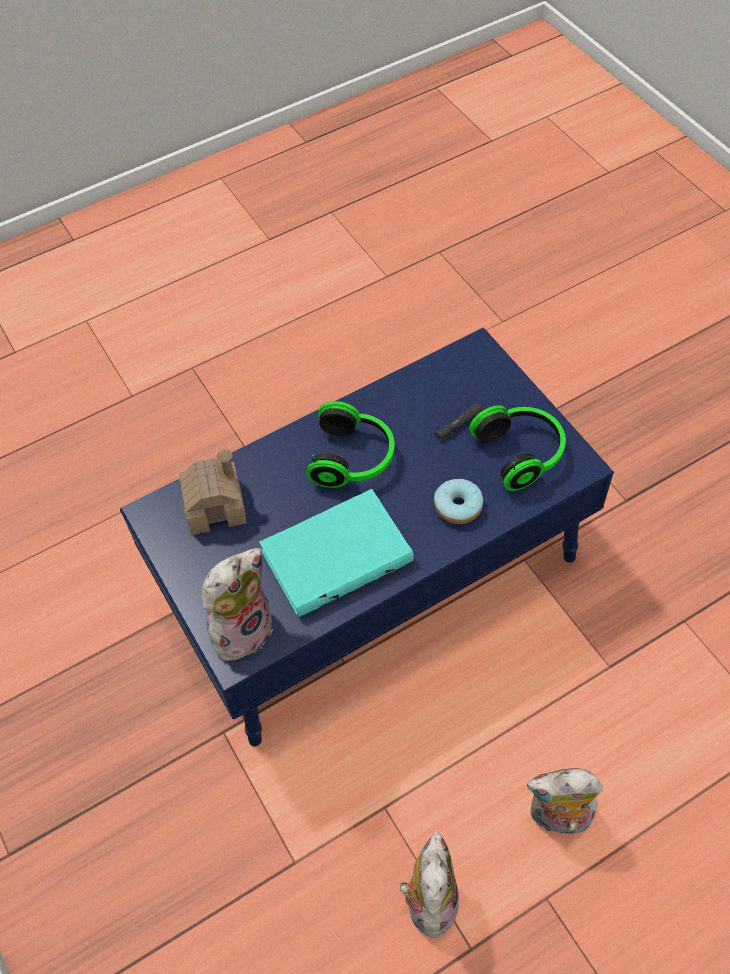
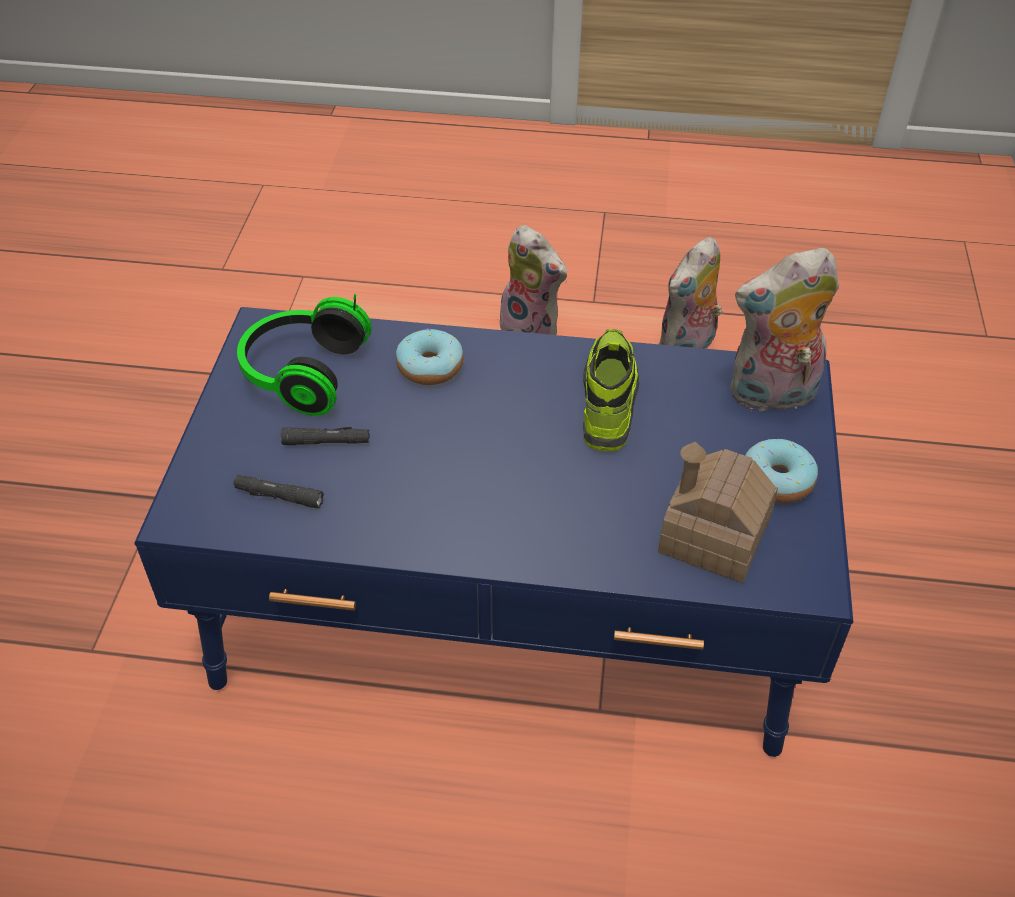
camera: 145 degrees left, 10 degrees down
turquoise book [259,489,414,617] -> shoe [583,329,639,451]
headphones [306,401,395,488] -> none
none -> black flashlight [233,475,324,509]
none -> donut [745,439,818,503]

